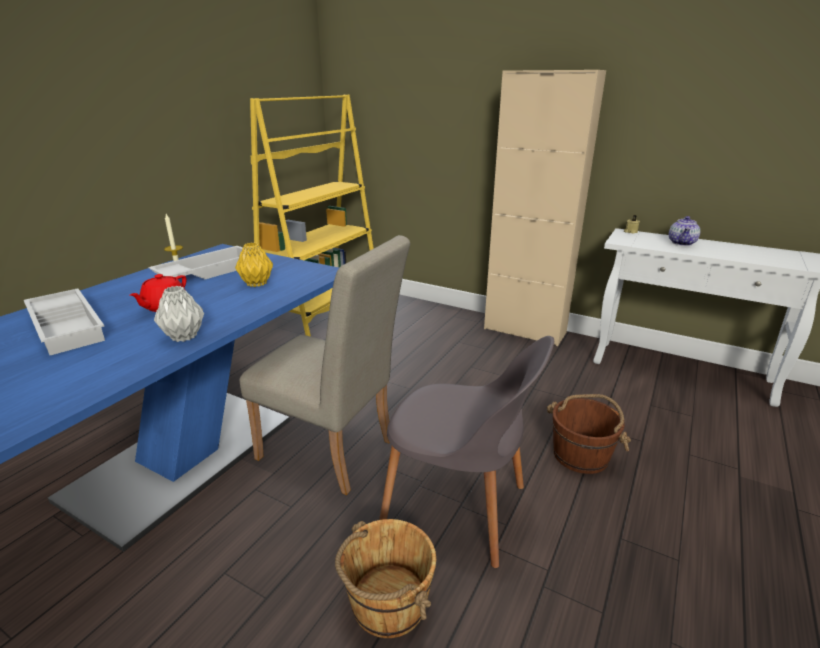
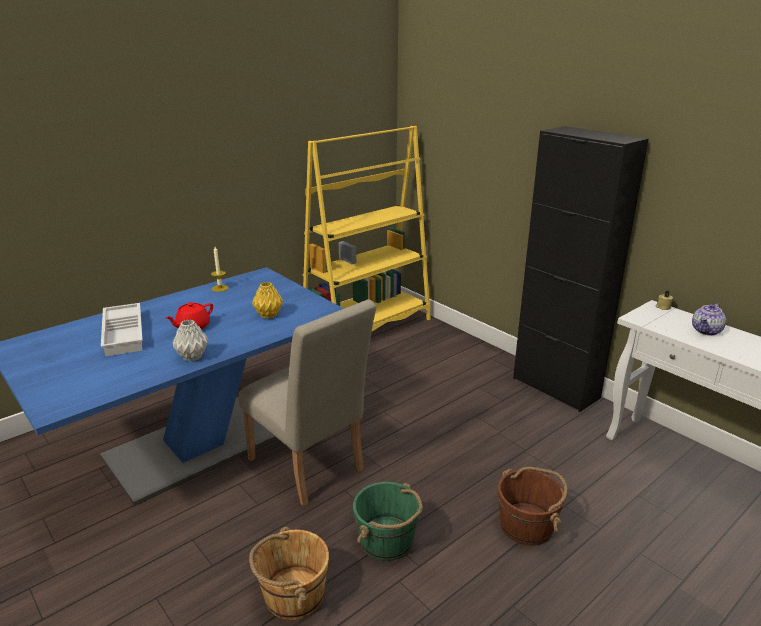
camera: 20 degrees right, 0 degrees up
white tray [149,246,243,279] -> none
grey chair [379,336,554,568] -> green bucket [353,482,423,561]
beige cabinet [484,70,606,346] -> black cabinet [513,126,649,412]

